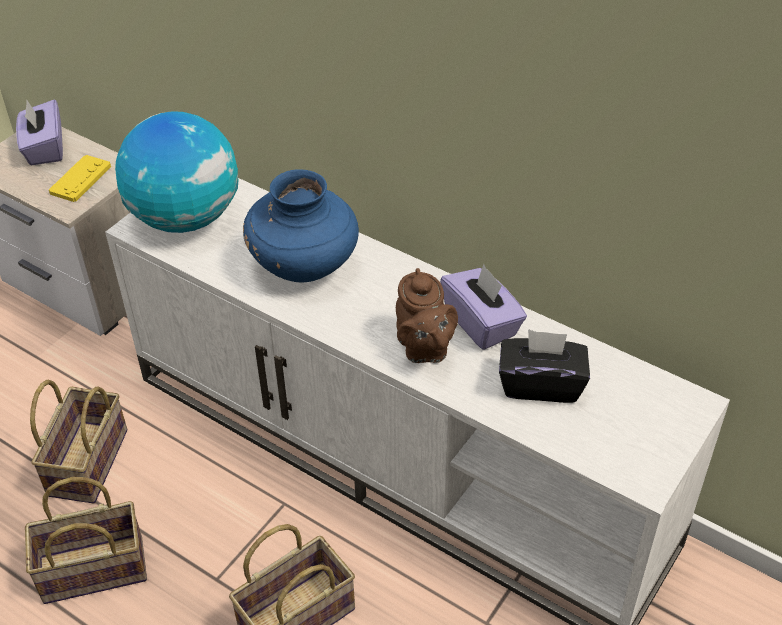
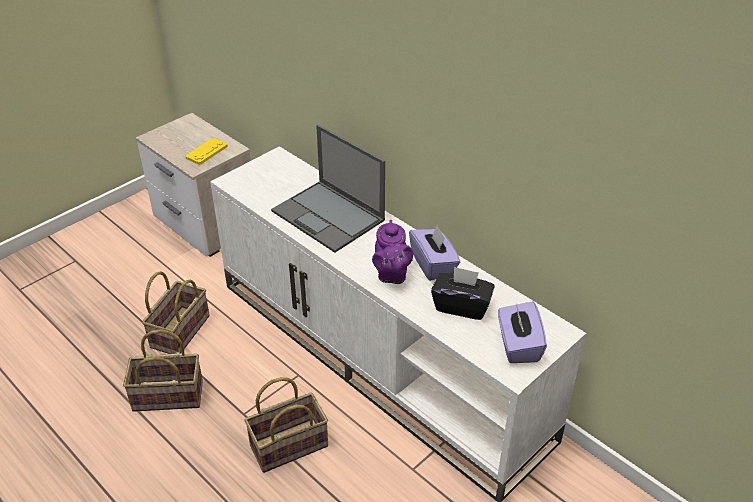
camera: 10 degrees right, 5 degrees down
purple tissue box [16,100,63,165] -> purple tissue box moved to [498,301,547,363]
globe [115,111,238,233] -> none
blue vase [243,170,359,282] -> laptop [271,124,385,253]
brown teapot [396,268,458,363] -> purple teapot [372,220,413,284]

